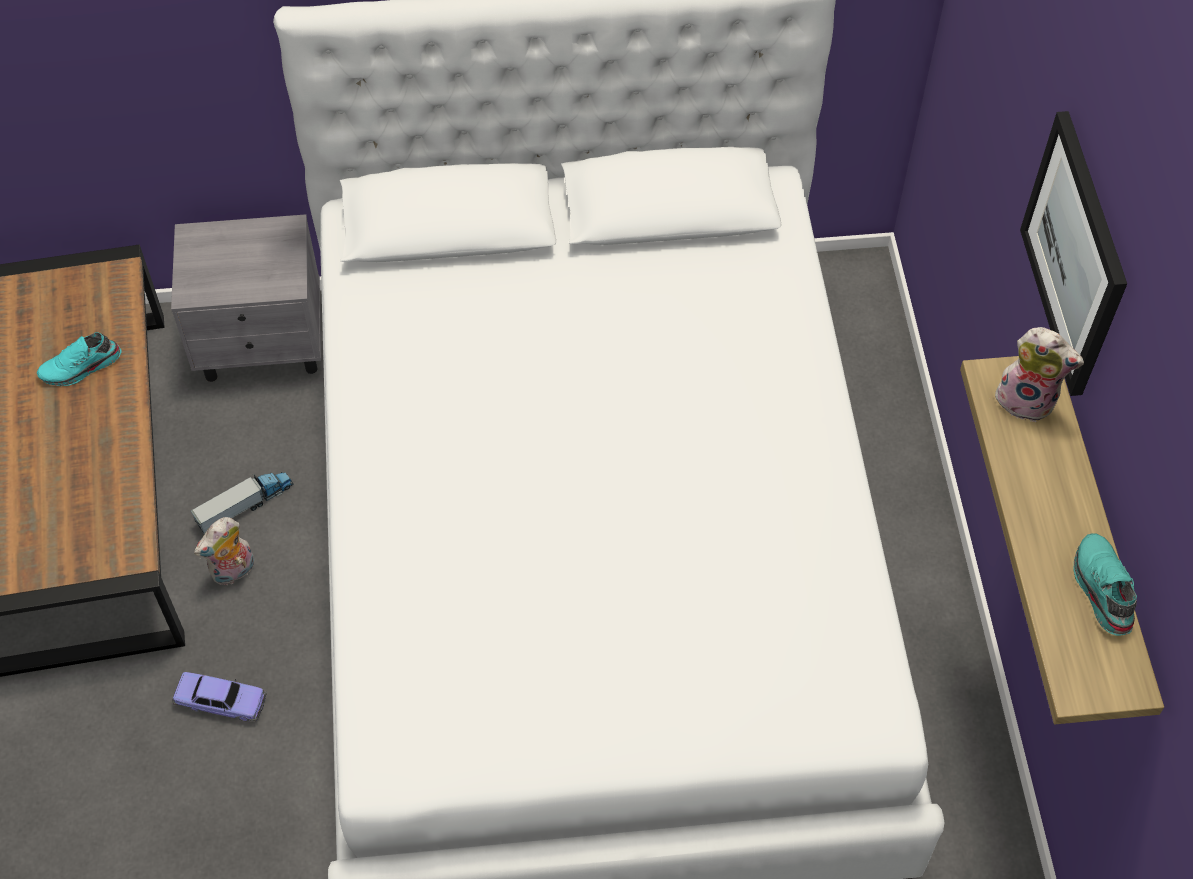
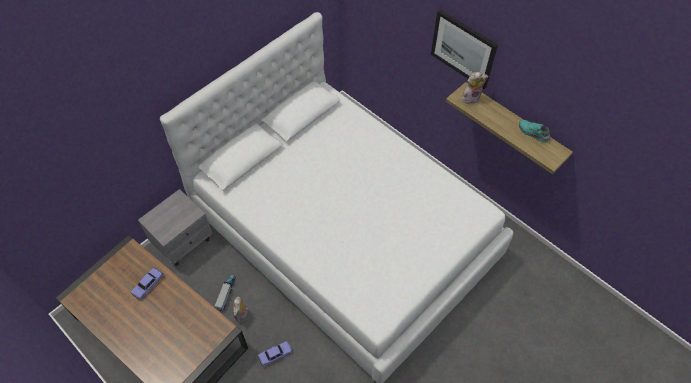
camera: 40 degrees left, 0 degrees up
turquoise shoe [37,332,122,386] -> toy car [131,268,164,300]

